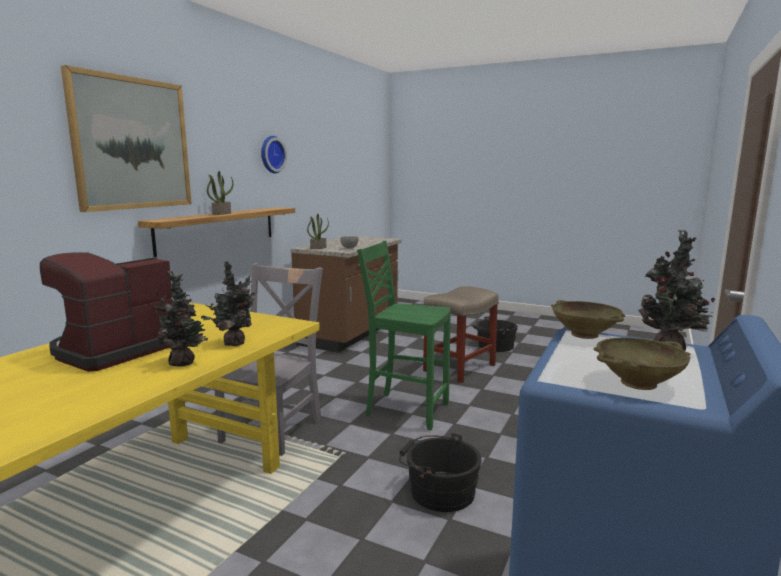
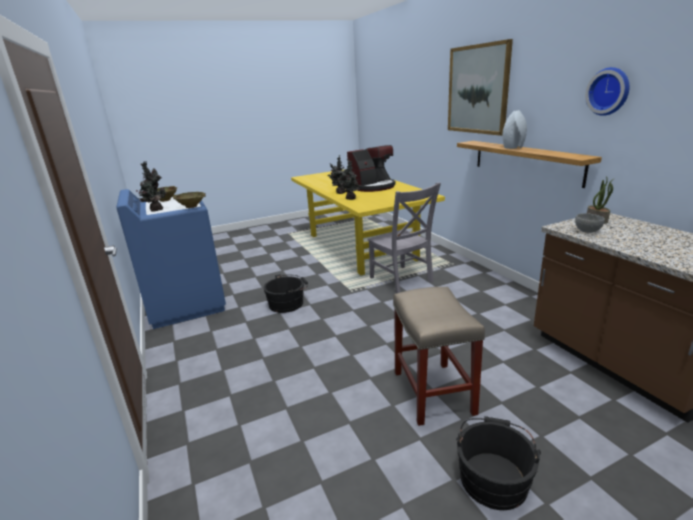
camera: 130 degrees right, 10 degrees up
coffee machine [40,252,173,372] -> coffee machine turned 75 degrees clockwise [347,145,395,192]
potted plant [207,171,234,215] -> grey vase [502,110,527,149]
green chair [357,241,451,430] -> none

